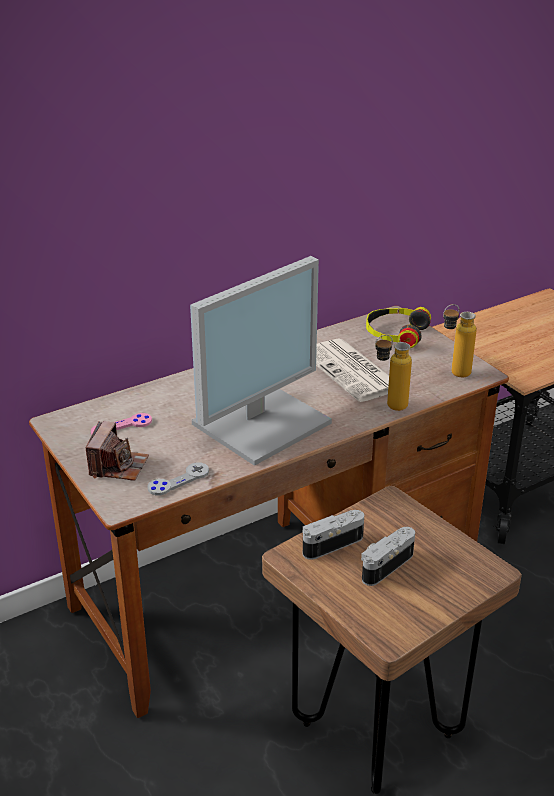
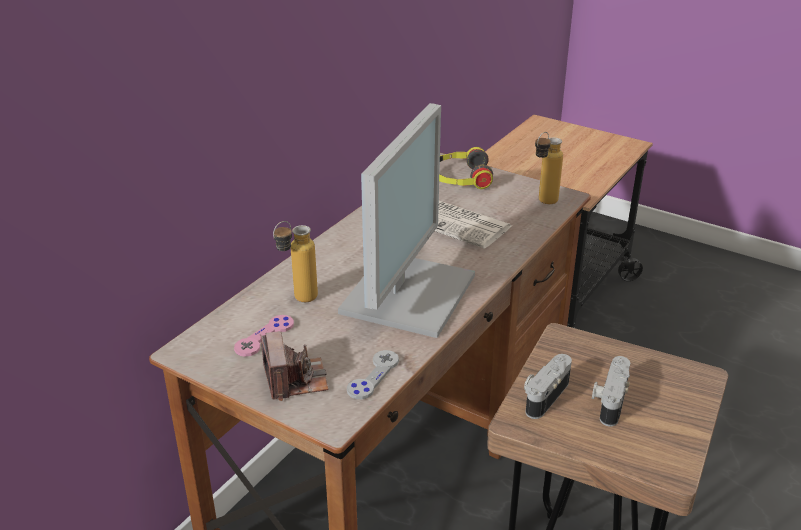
camera: 25 degrees left, 0 degrees up
bottle [375,335,412,411] -> bottle moved to [273,221,318,302]

